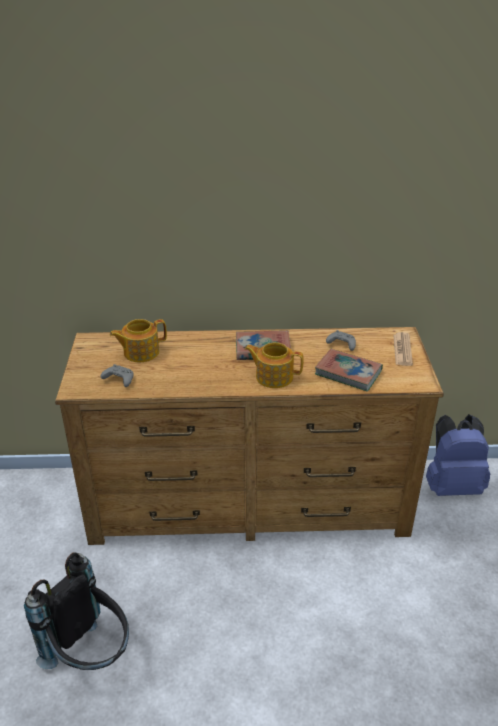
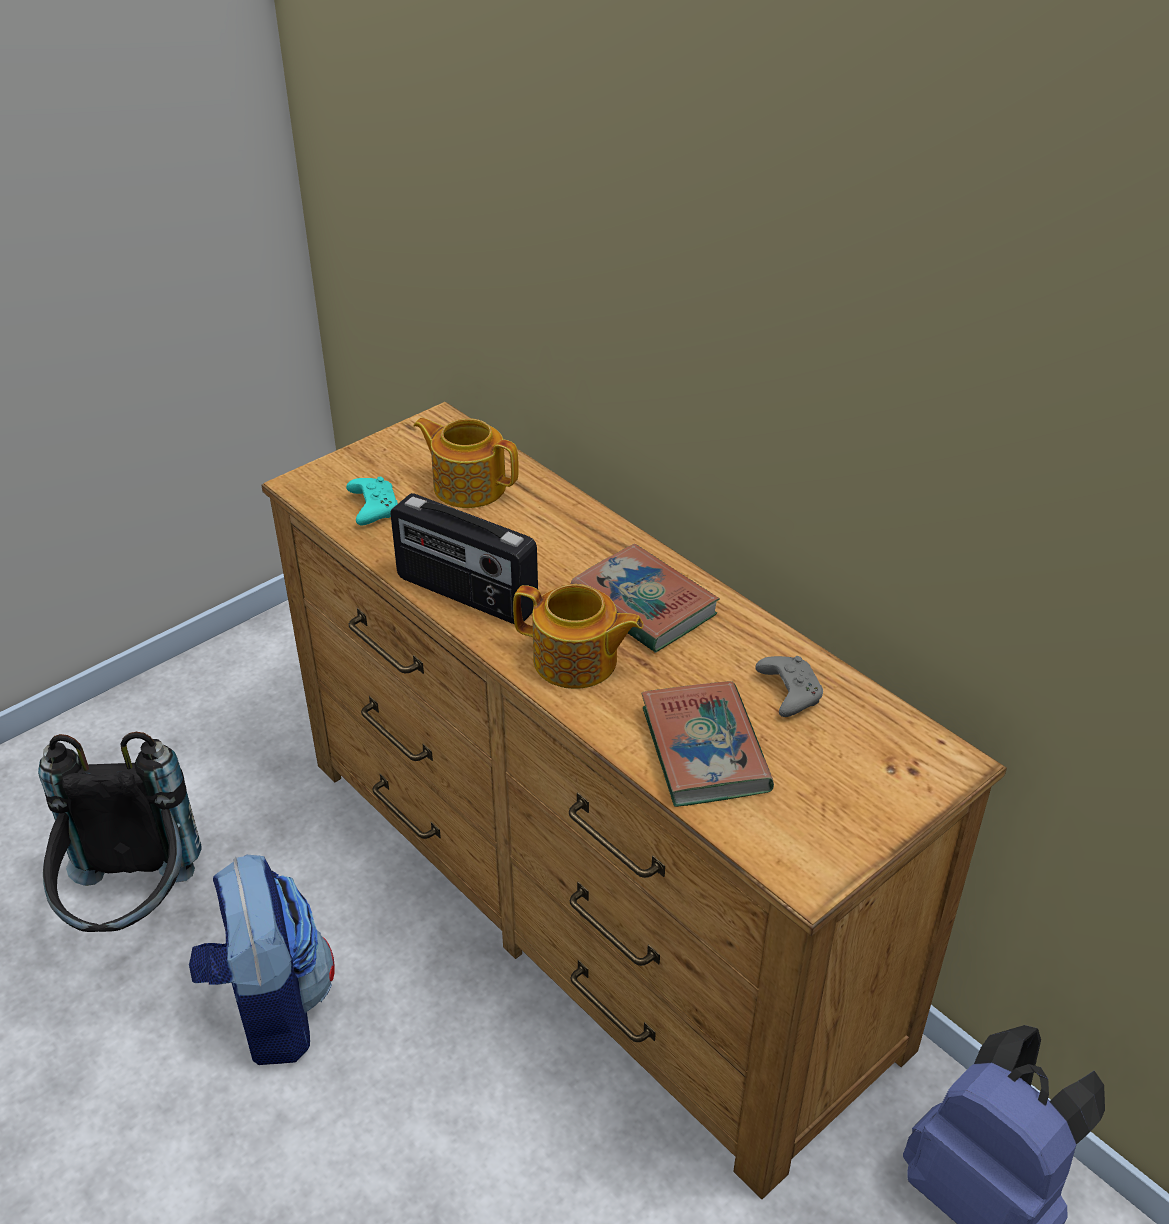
camera: 50 degrees right, 5 degrees up
grey game controller [101,364,134,387] -> turquoise game controller [346,477,398,525]
teapot [245,342,304,388] -> teapot turned 135 degrees clockwise [513,584,643,689]
newspaper [393,332,413,366] -> none
none -> backpack [189,855,335,1065]
none -> radio [390,493,538,625]

